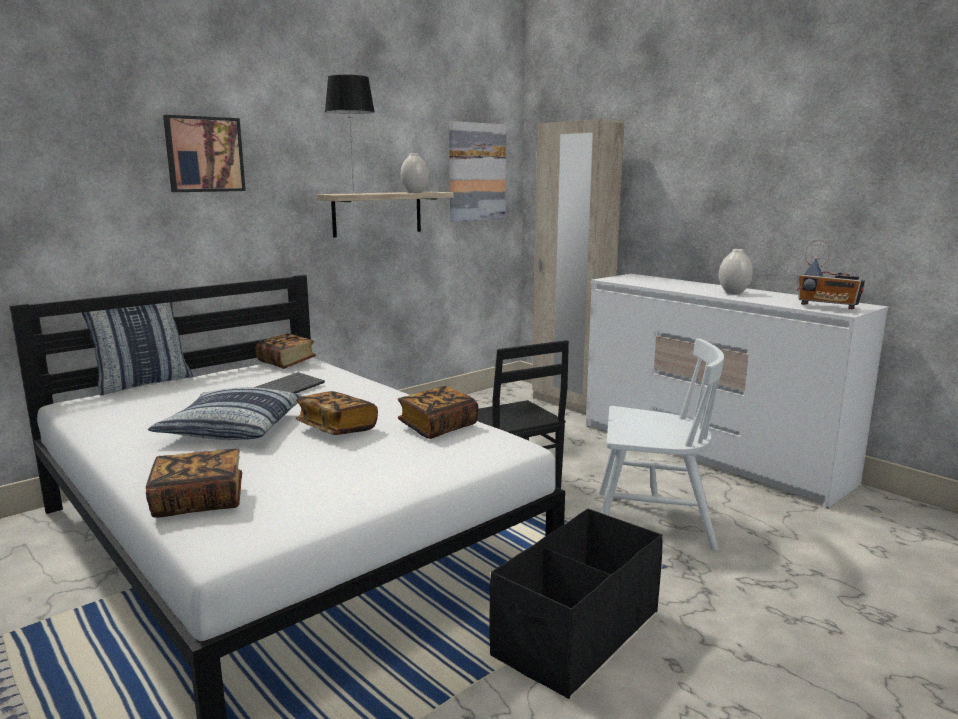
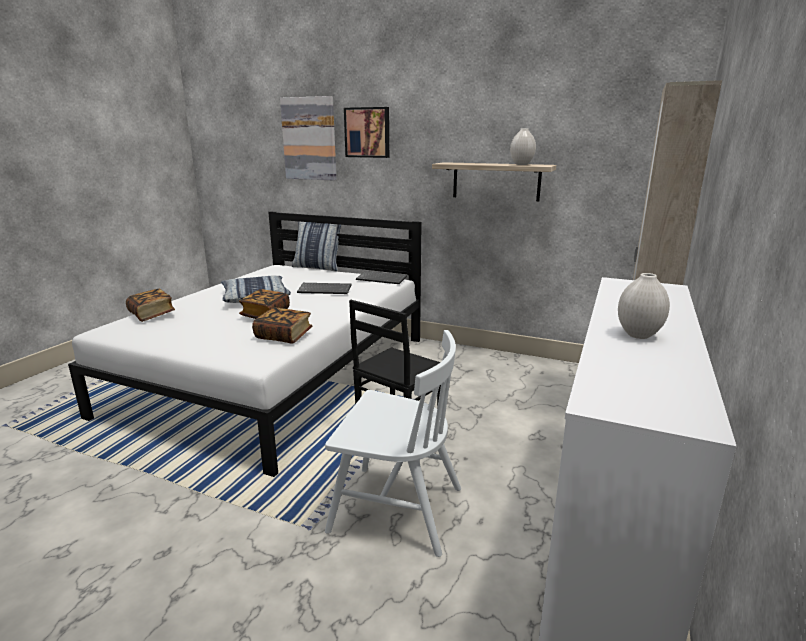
camera: 65 degrees right, 5 degrees up
book [255,334,316,369] -> keyboard [356,271,407,284]
table lamp [325,75,375,194] -> none
picture [449,121,506,222] -> picture moved to [280,96,337,181]
black storage box [489,509,662,699] -> none
white chair [599,338,724,551] -> white chair turned 60 degrees counterclockwise [325,330,461,557]
radio [797,240,865,309] -> none

